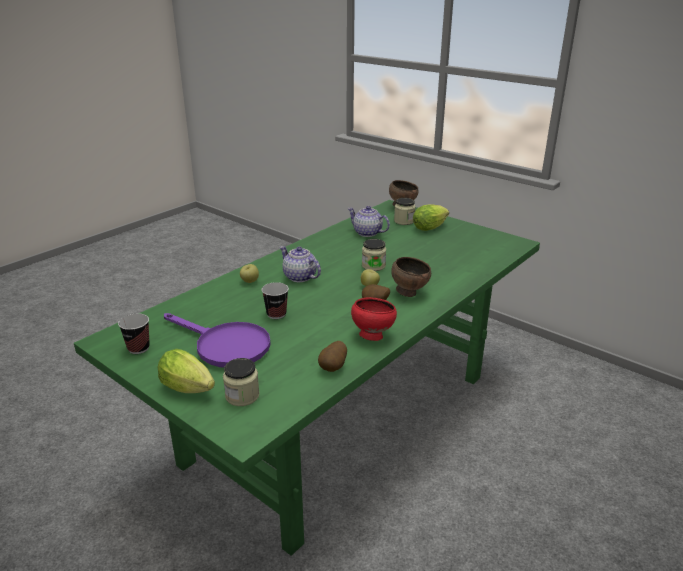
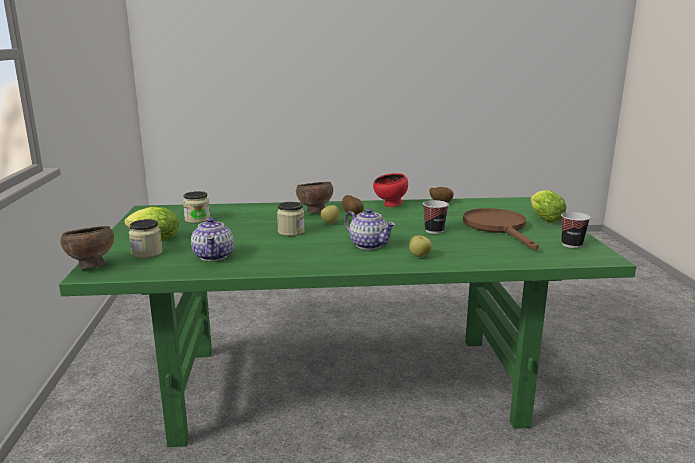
camera: 135 degrees left, 10 degrees down
purple frying pan [164,313,271,368] -> brown frying pan [463,208,539,250]
jar [223,358,260,406] -> jar moved to [183,191,210,223]
teapot [280,246,321,282] -> teapot turned 45 degrees counterclockwise [344,208,396,250]

